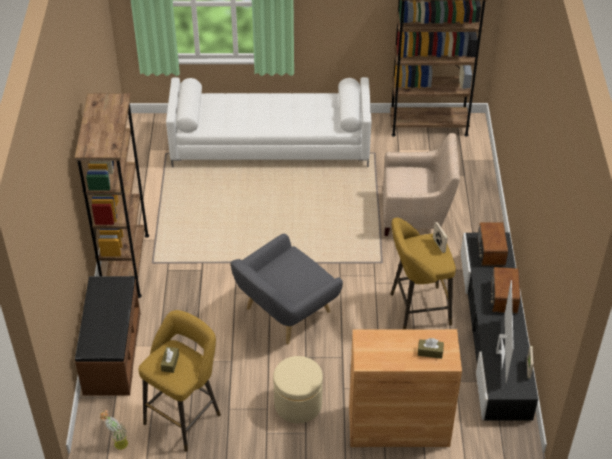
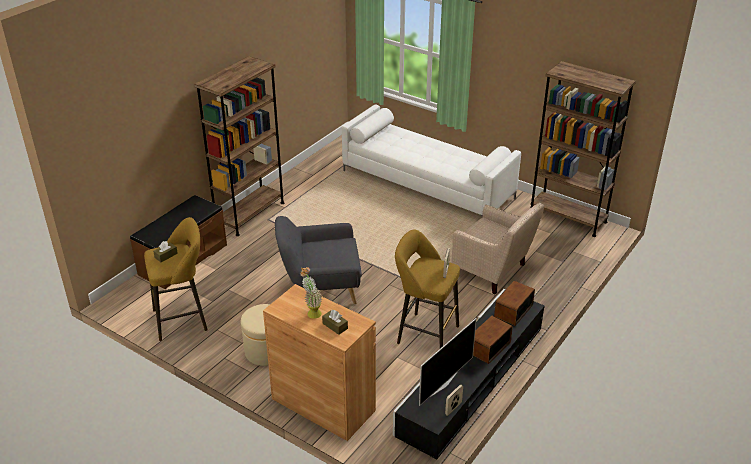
camera: 35 degrees right, 10 degrees down
potted plant [100,410,128,450] -> potted plant moved to [300,267,322,319]

